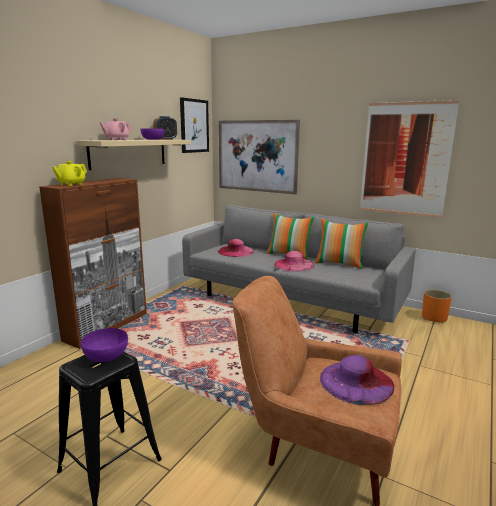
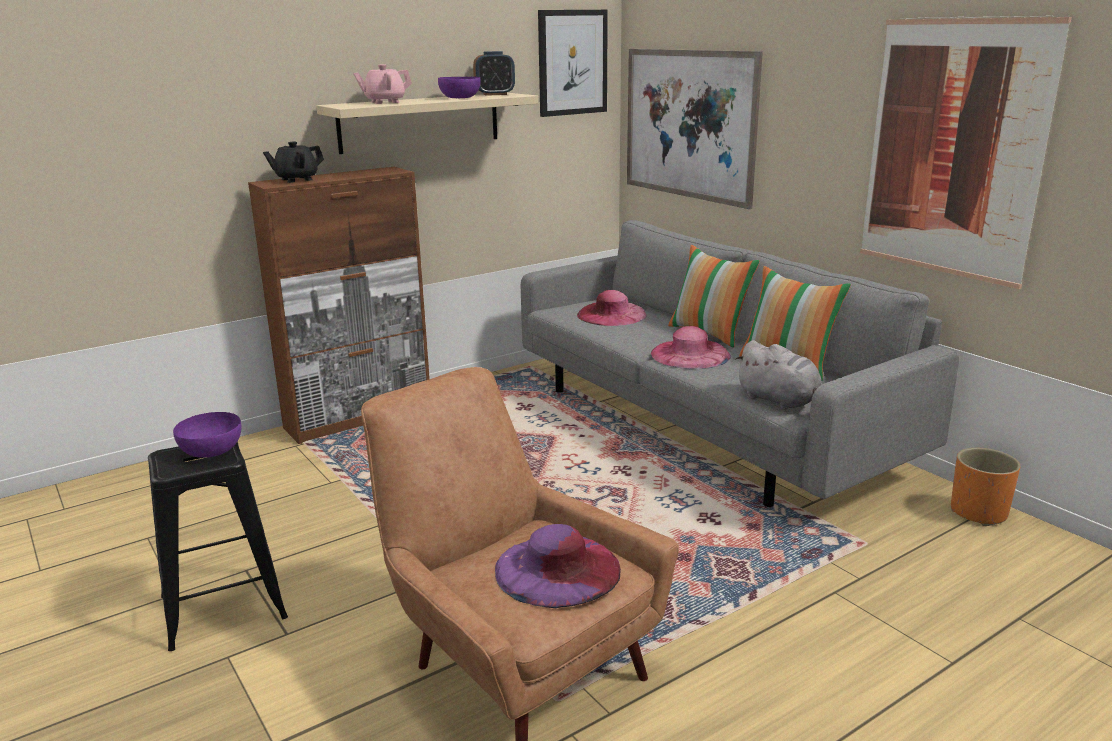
camera: 25 degrees right, 5 degrees up
yellow teapot [52,161,87,186] -> black teapot [263,142,324,183]
none -> grey plush toy [735,340,822,410]

